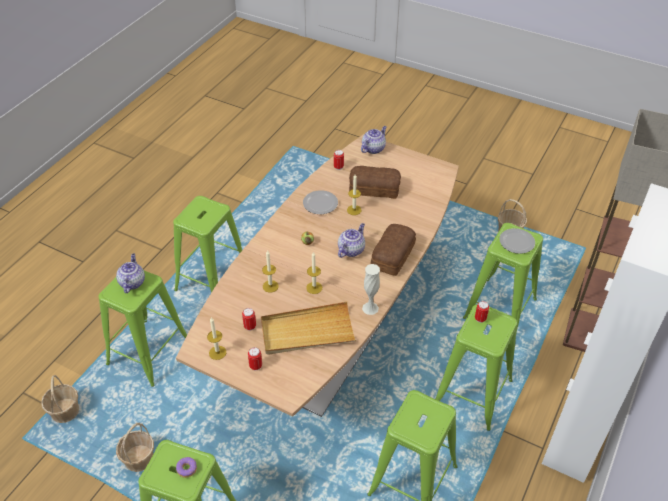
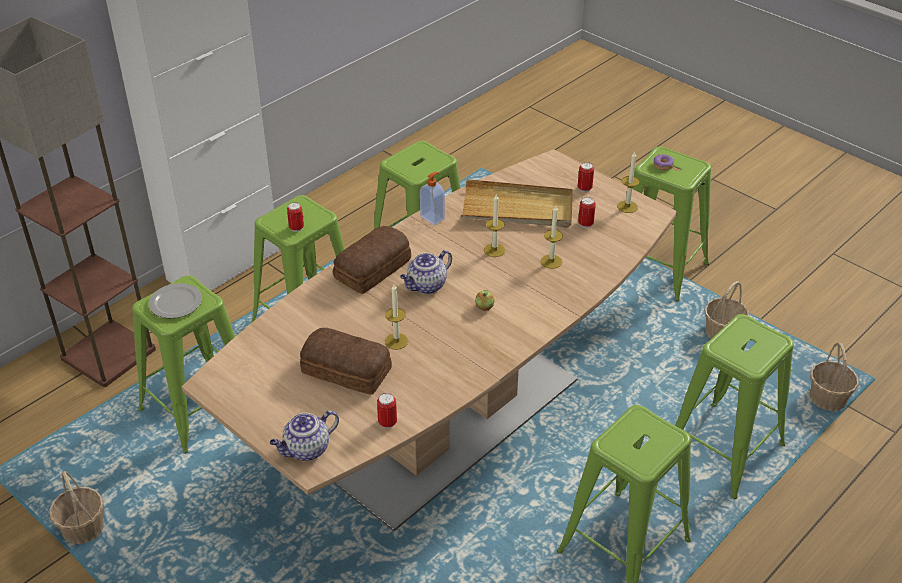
camera: 165 degrees left, 5 degrees down
teapot [116,253,145,293] -> none
plate [303,190,338,214] -> none
white vase [362,264,380,315] -> soap dispenser [420,172,445,225]

